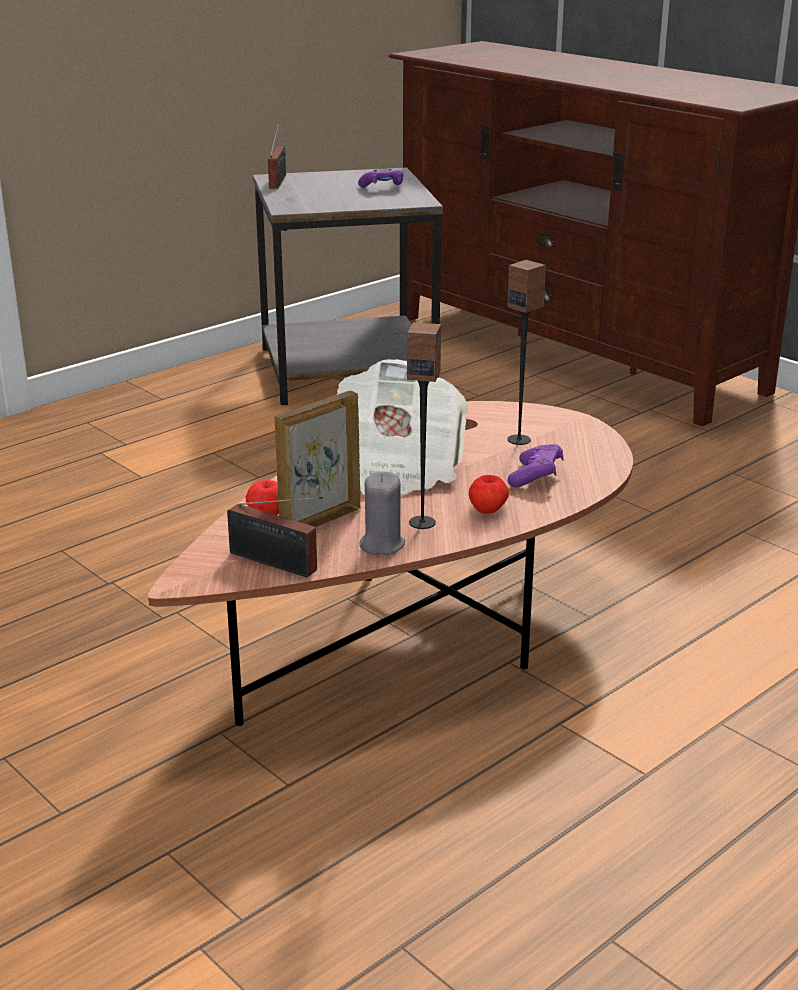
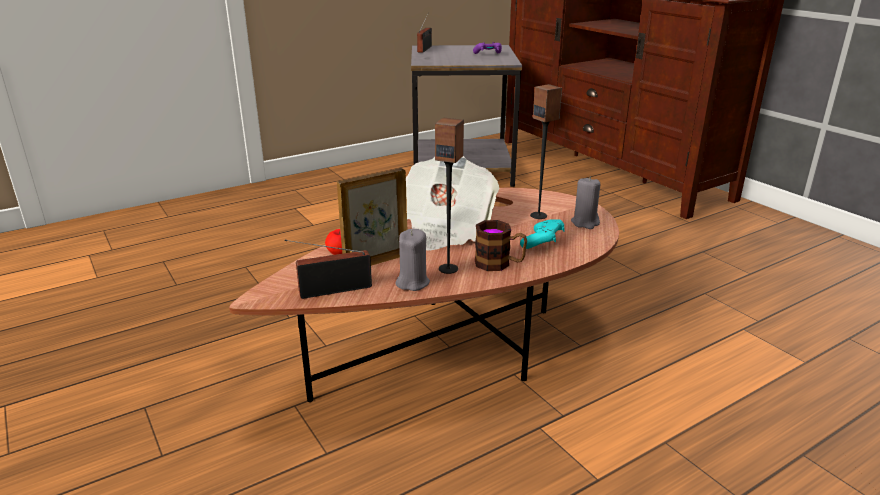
camera: 10 degrees right, 0 degrees up
radio [227,497,323,577] -> radio turned 120 degrees clockwise [285,240,372,299]
apple [469,475,509,514] -> mug [475,220,527,271]
purple game controller [508,444,564,488] -> turquoise game controller [520,219,565,249]
none -> grey candle [571,176,601,229]

